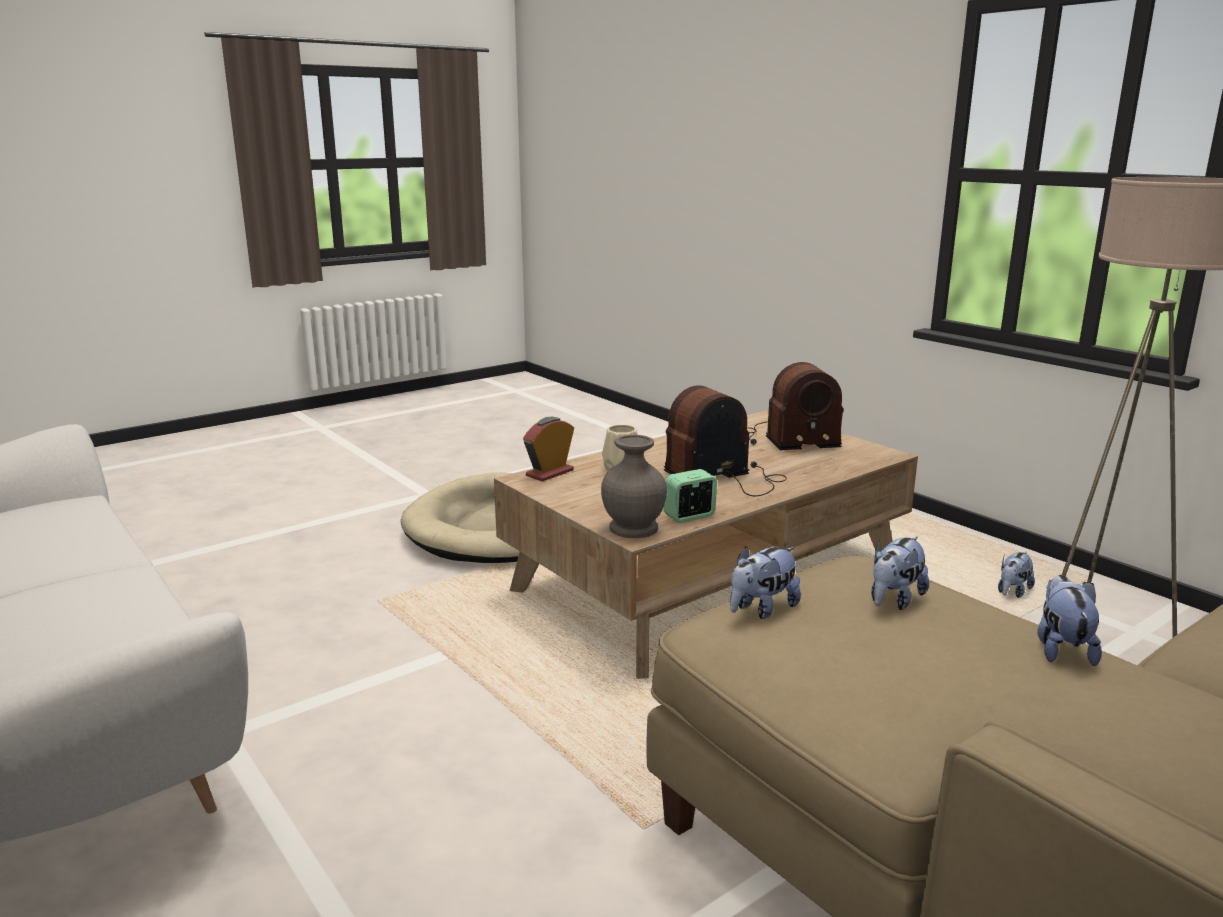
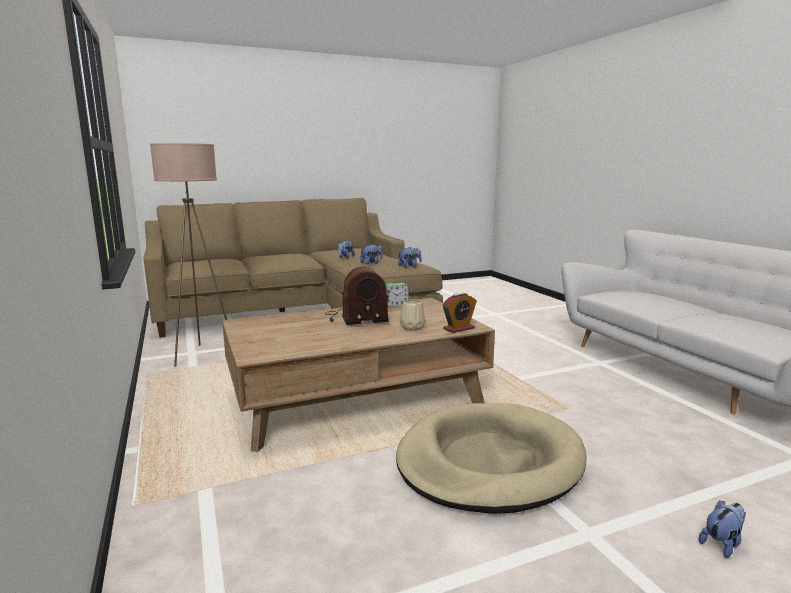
camera: 165 degrees left, 5 degrees down
grey vase [601,435,667,538] -> none
radio [747,362,844,450] -> none
plush toy [998,551,1035,598] -> plush toy moved to [699,500,746,558]

